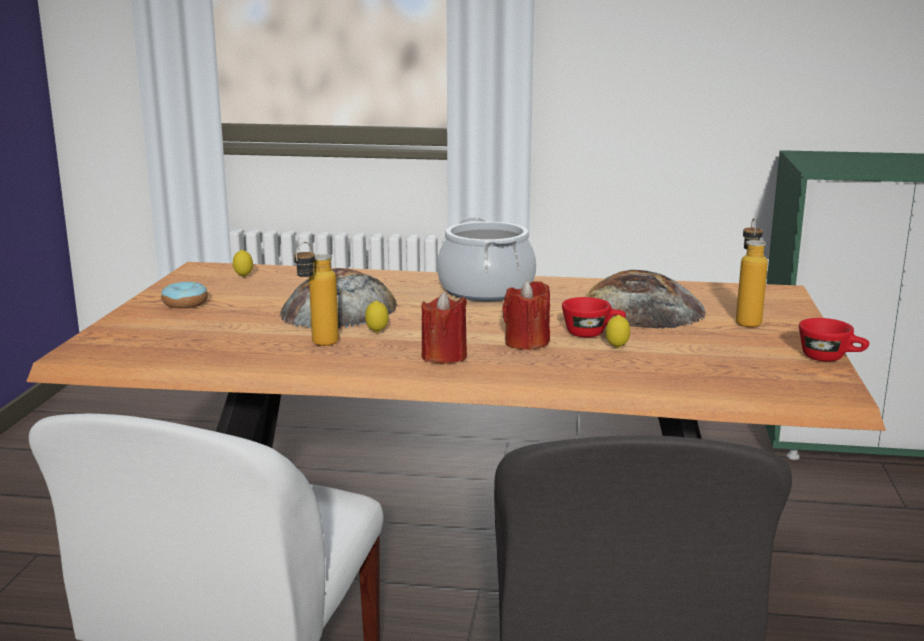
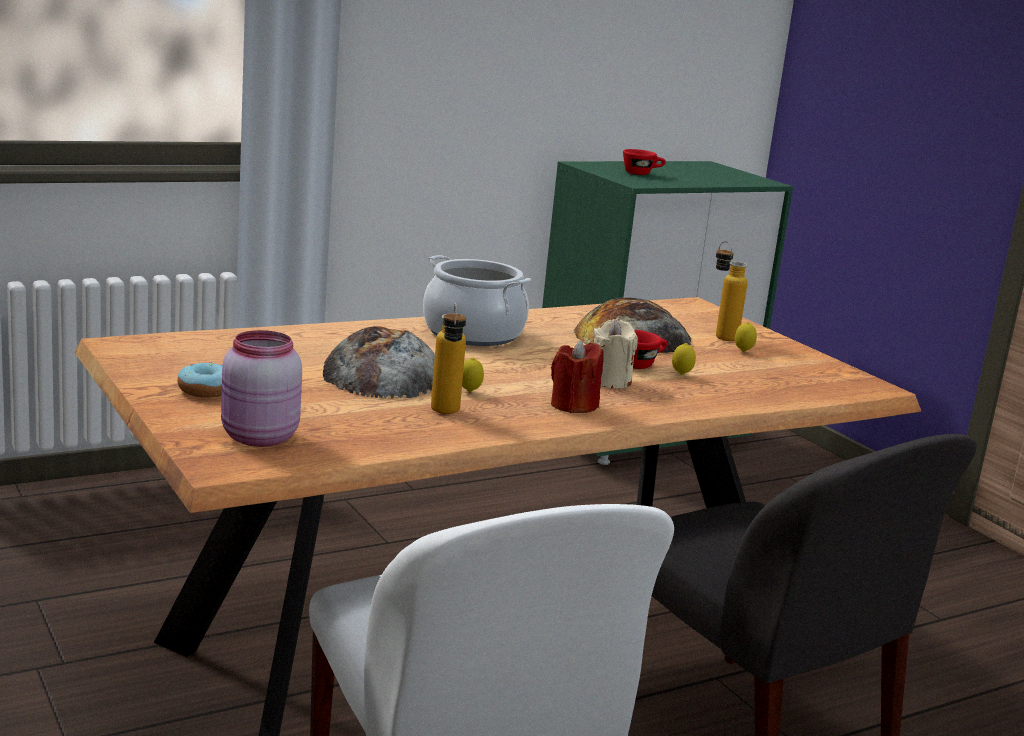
camera: 40 degrees left, 0 degrees up
lemon [233,250,253,277] -> lemon moved to [735,322,757,352]
red candle [502,280,550,350] -> beige candle [593,319,638,388]
red cup [799,318,869,362] -> red cup moved to [623,149,666,175]
none -> pink jar [221,330,302,447]

